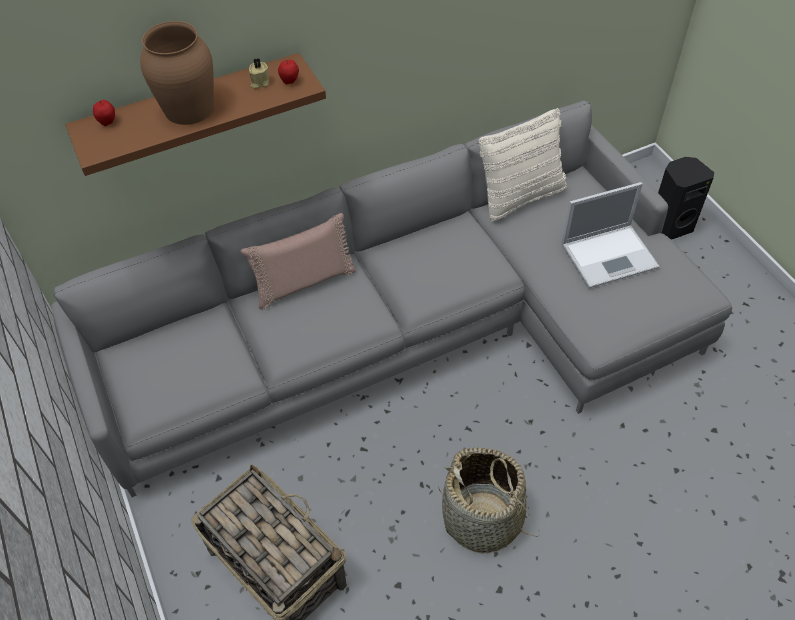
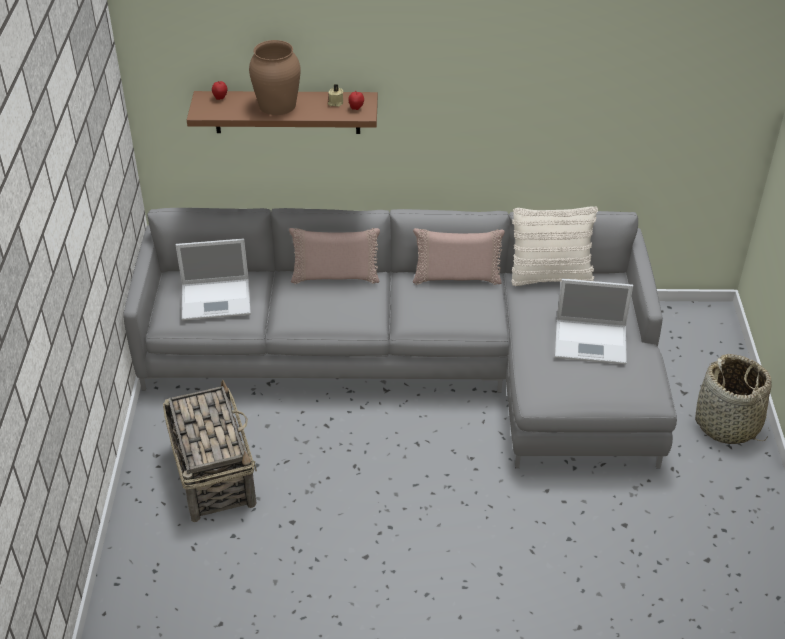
camera: 25 degrees right, 10 degrees down
basket [438,447,540,553] -> basket moved to [695,354,772,444]
black speaker [658,157,714,240] -> none
none -> laptop [176,238,251,321]
none -> beige pillow [413,228,505,285]

